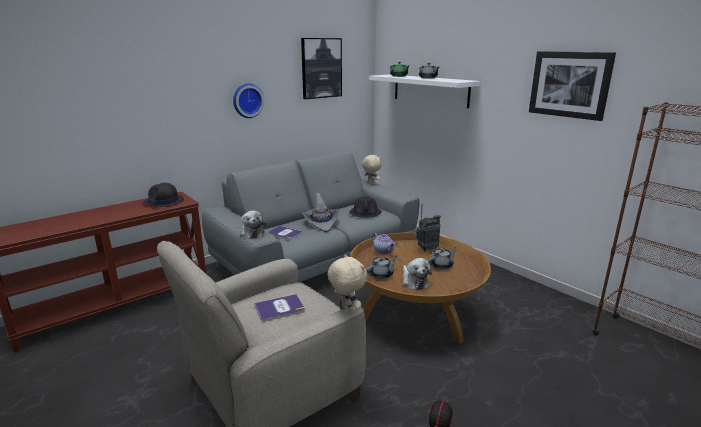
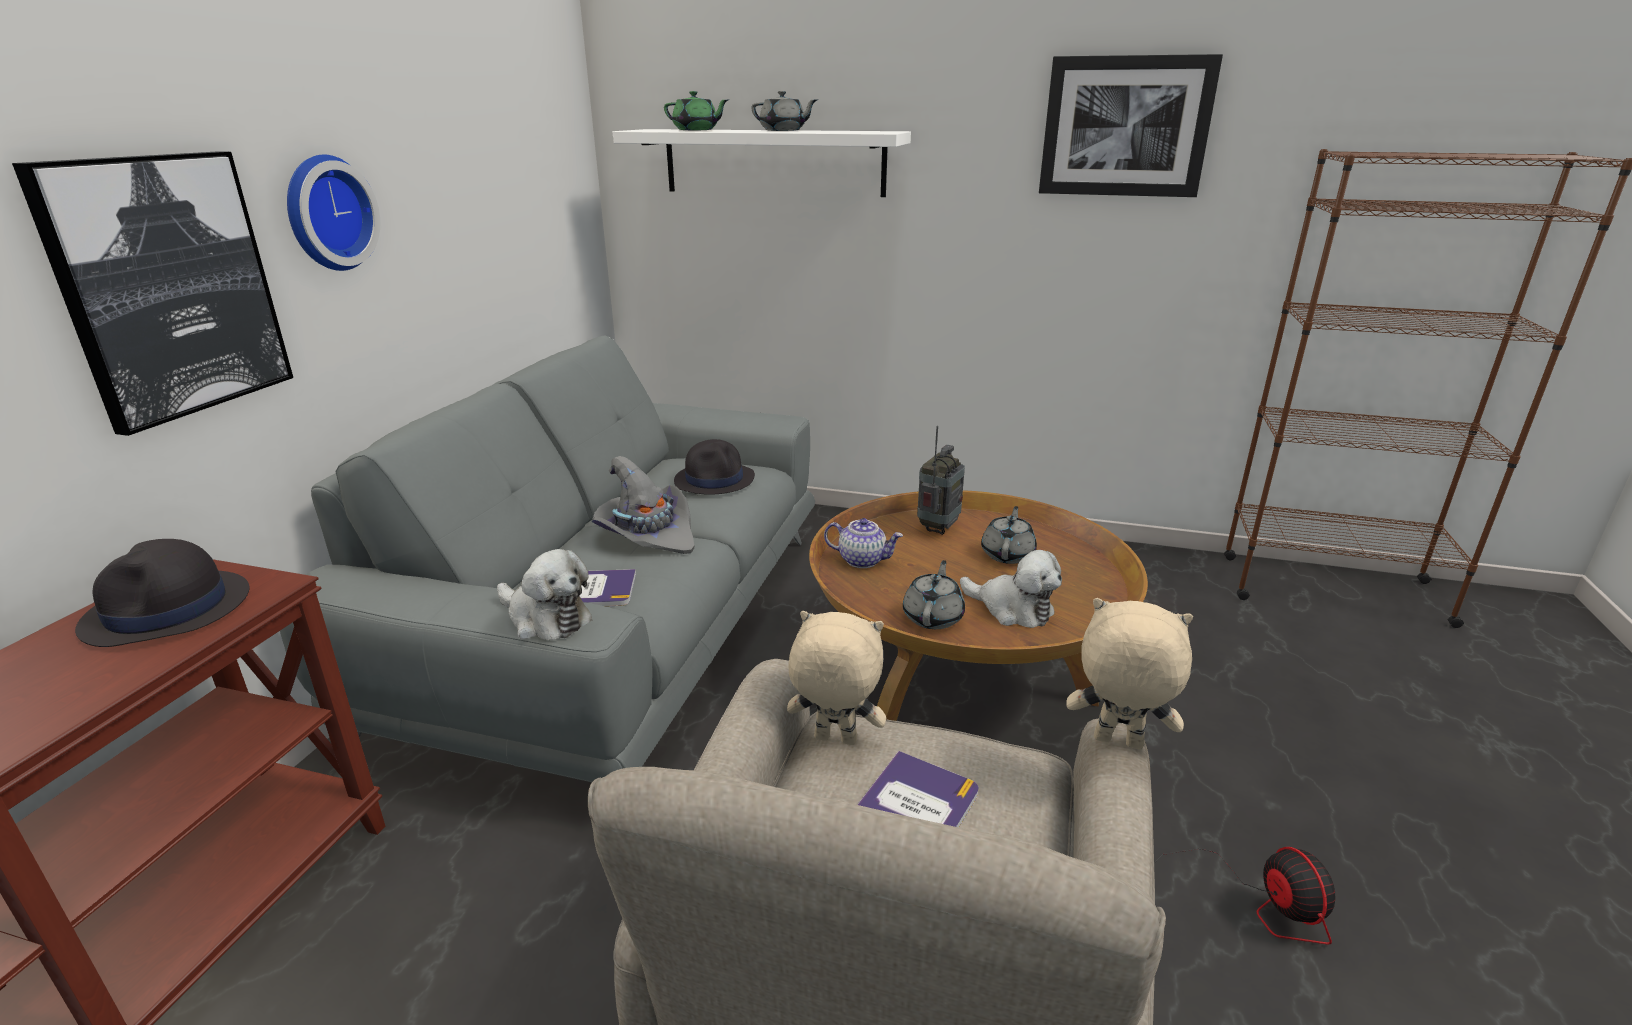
camera: 35 degrees left, 5 degrees up
picture [301,38,342,99] -> picture moved to [12,151,293,436]
beige plush toy [362,155,382,184] -> beige plush toy moved to [787,611,886,745]

